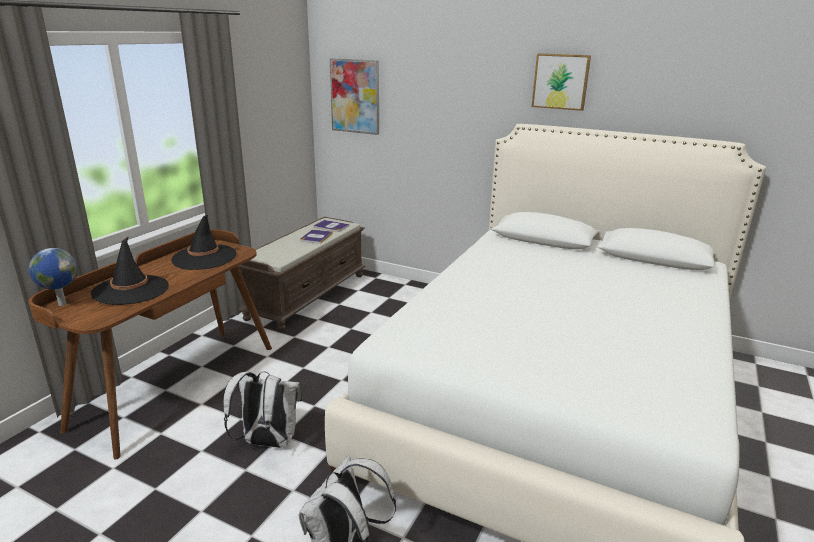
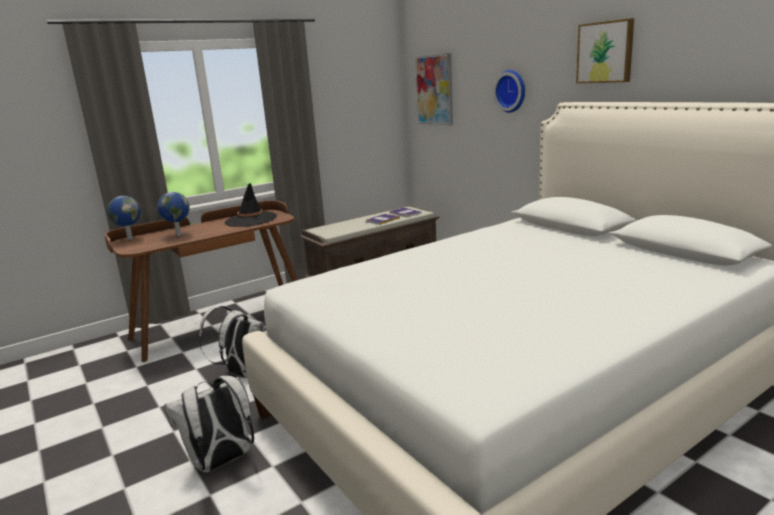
camera: 30 degrees right, 5 degrees down
black hat [91,236,169,305] -> globe [157,192,190,236]
none -> wall clock [493,70,525,113]

